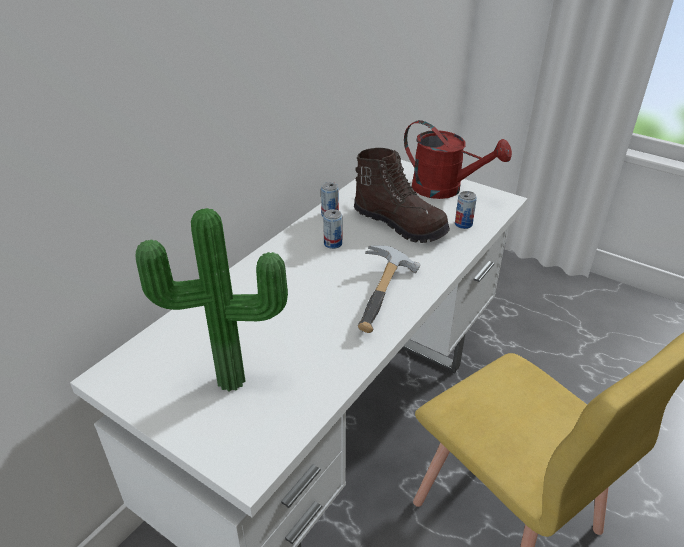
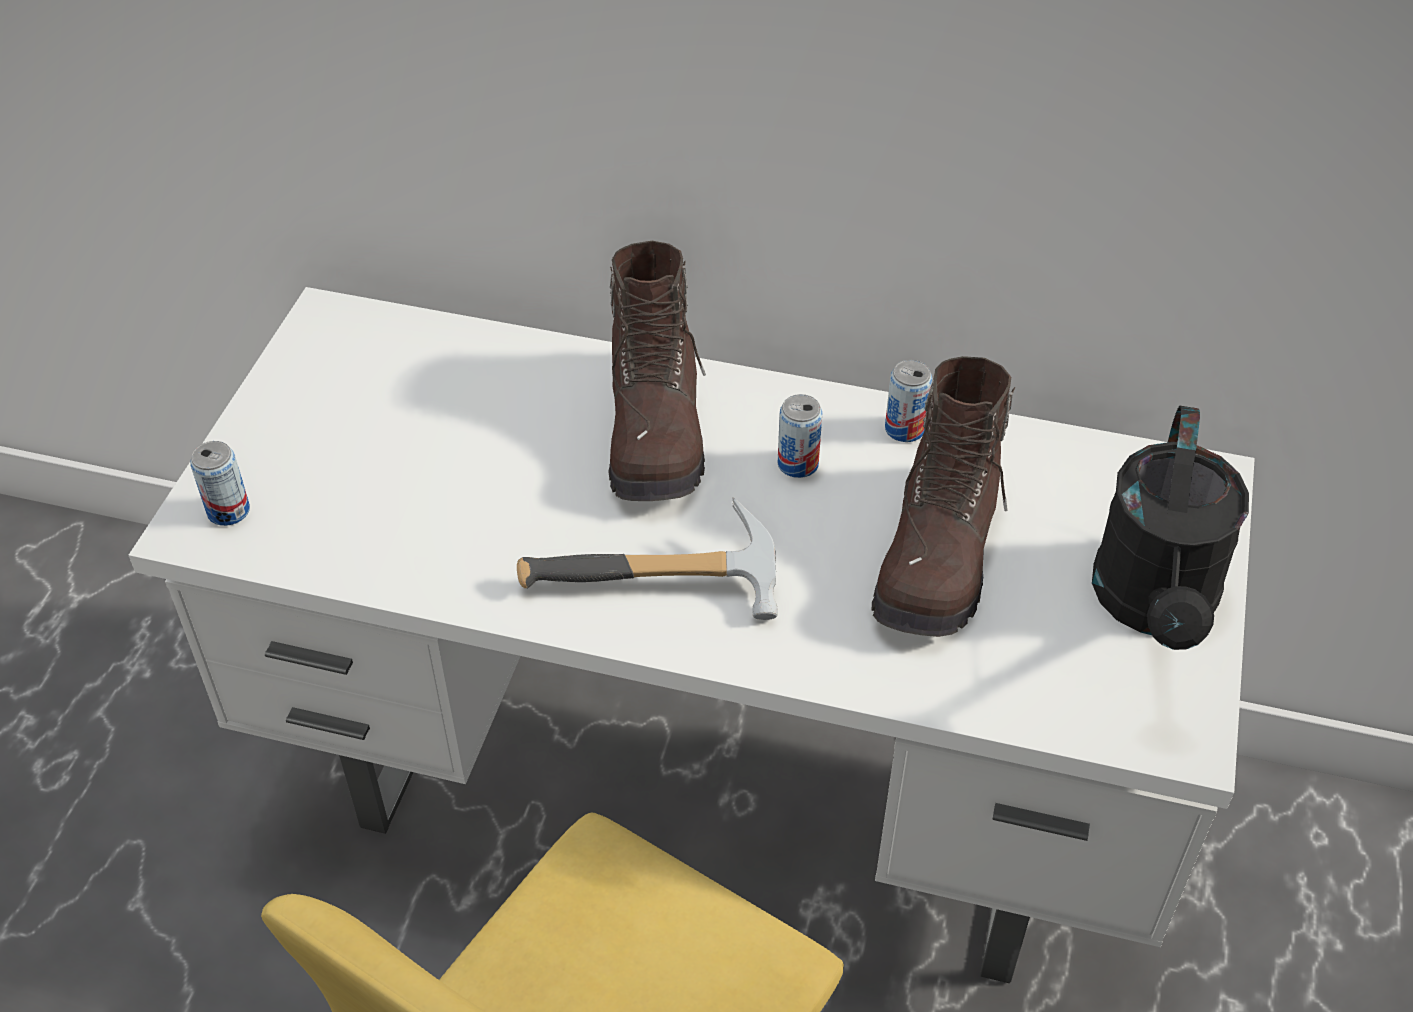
camera: 70 degrees right, 10 degrees up
potted plant [135,208,288,392] -> none
red watering can [404,120,512,199] -> black watering can [1092,406,1249,650]
can [455,191,477,229] -> can moved to [190,441,250,526]
none -> brown boot [608,241,706,501]

